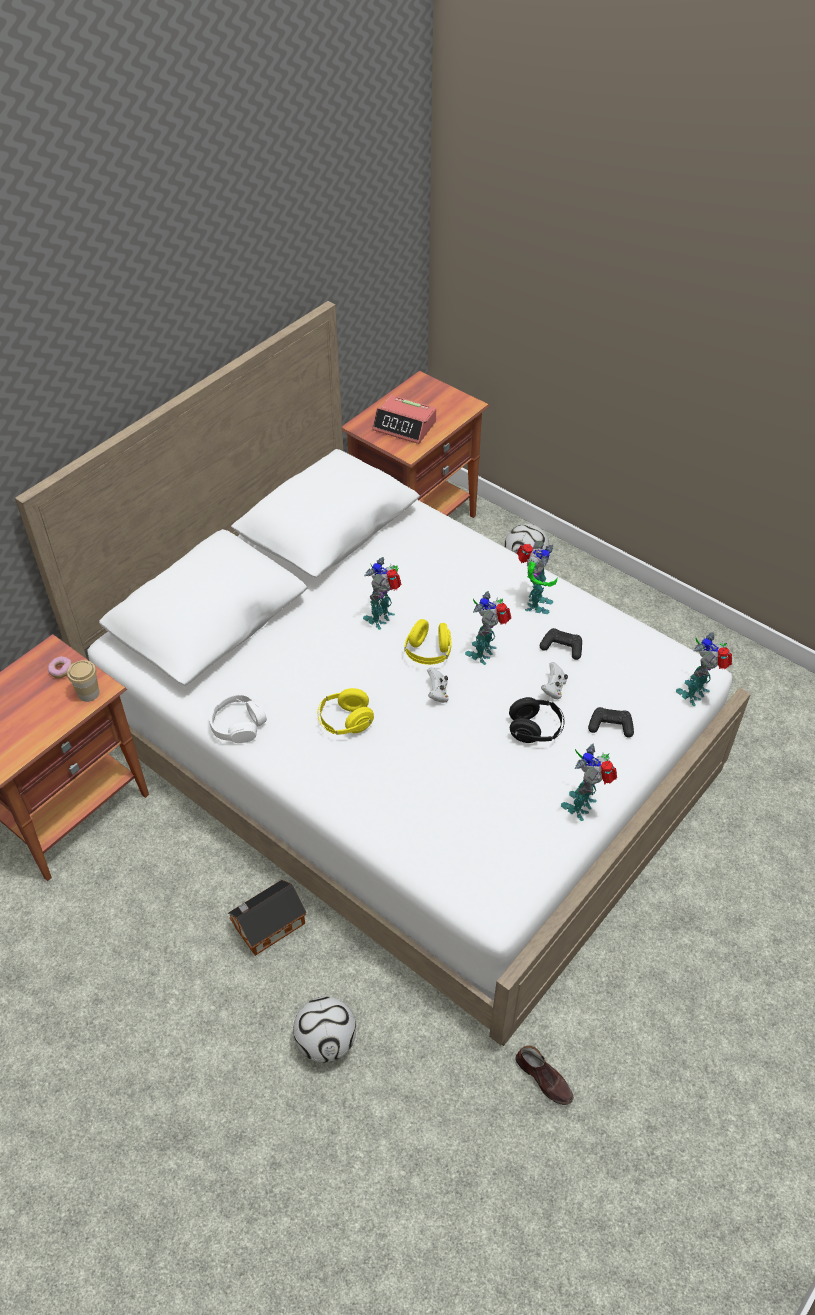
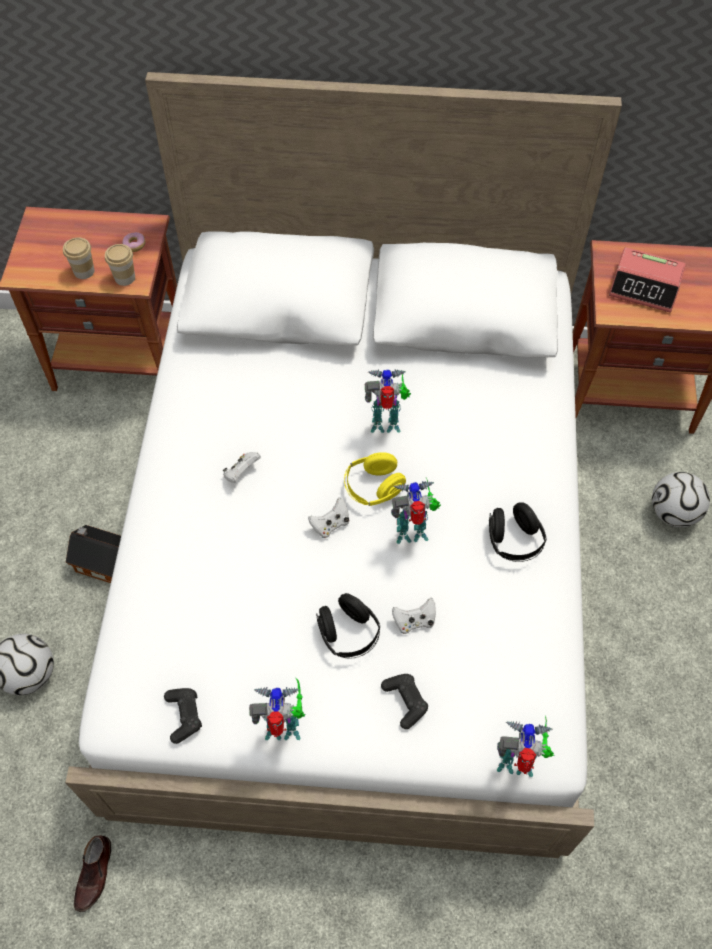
camera: 55 degrees right, 10 degrees up
white headphones [209,694,267,743] -> none
yellow headphones [317,688,374,735] -> white game controller [223,452,261,483]
alarm clock [372,395,436,444] -> alarm clock turned 60 degrees counterclockwise [609,247,686,313]
toy robot [517,541,558,614] -> black headphones [489,502,547,562]
black game controller [540,628,582,660] -> black game controller moved to [164,688,202,744]
none -> cup [63,237,95,279]

